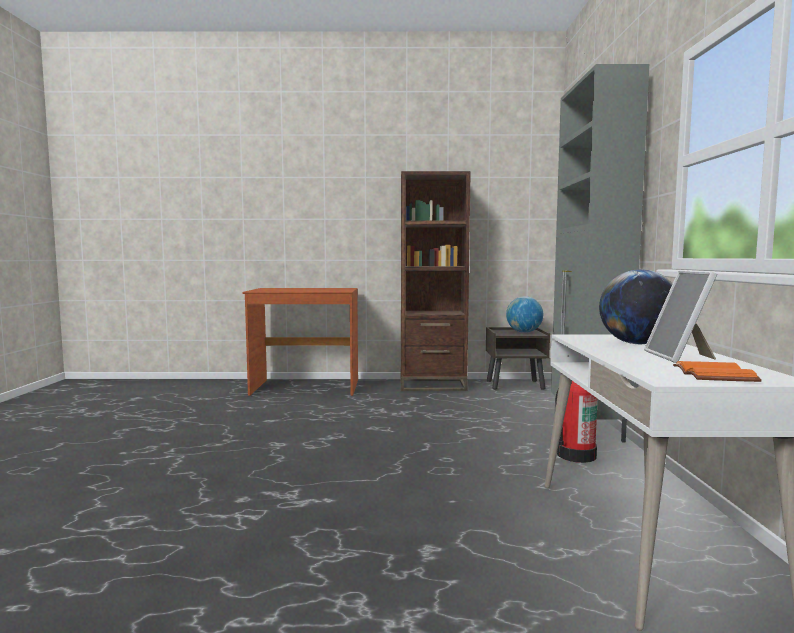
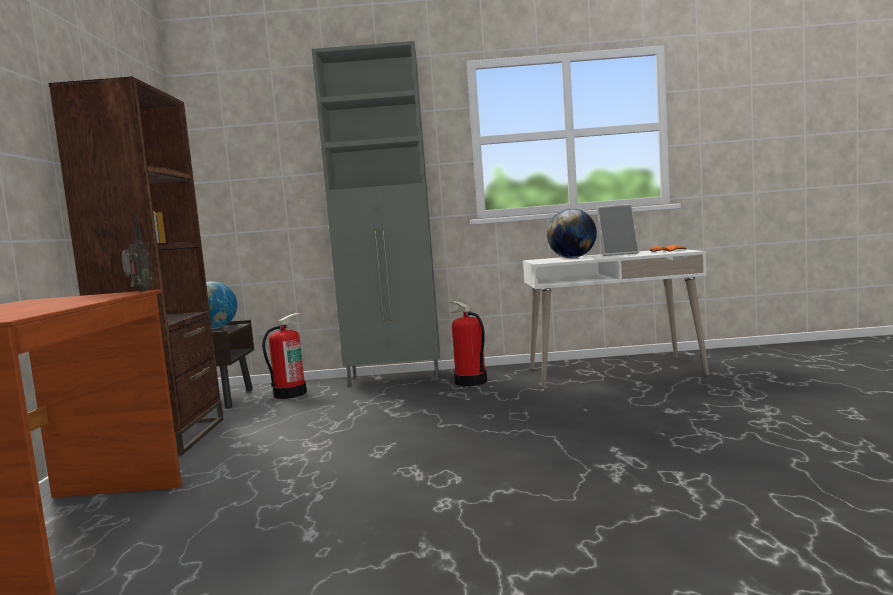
camera: 90 degrees left, 0 degrees up
none -> radio [121,213,152,291]
none -> fire extinguisher [262,313,307,399]

